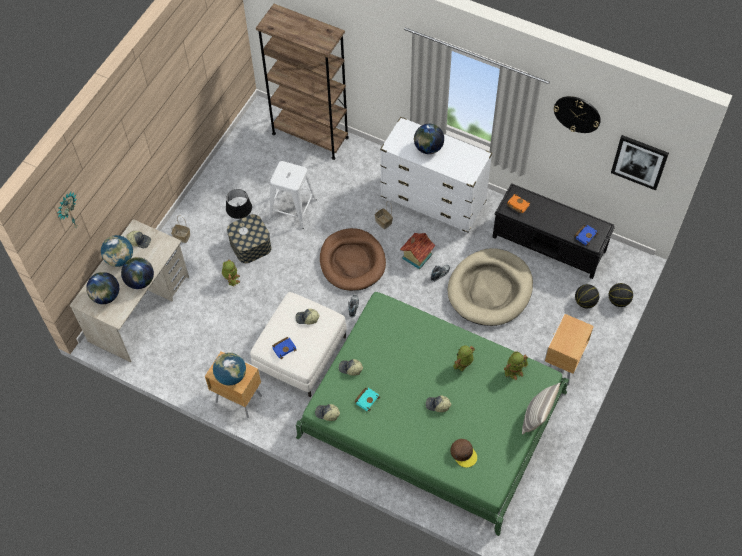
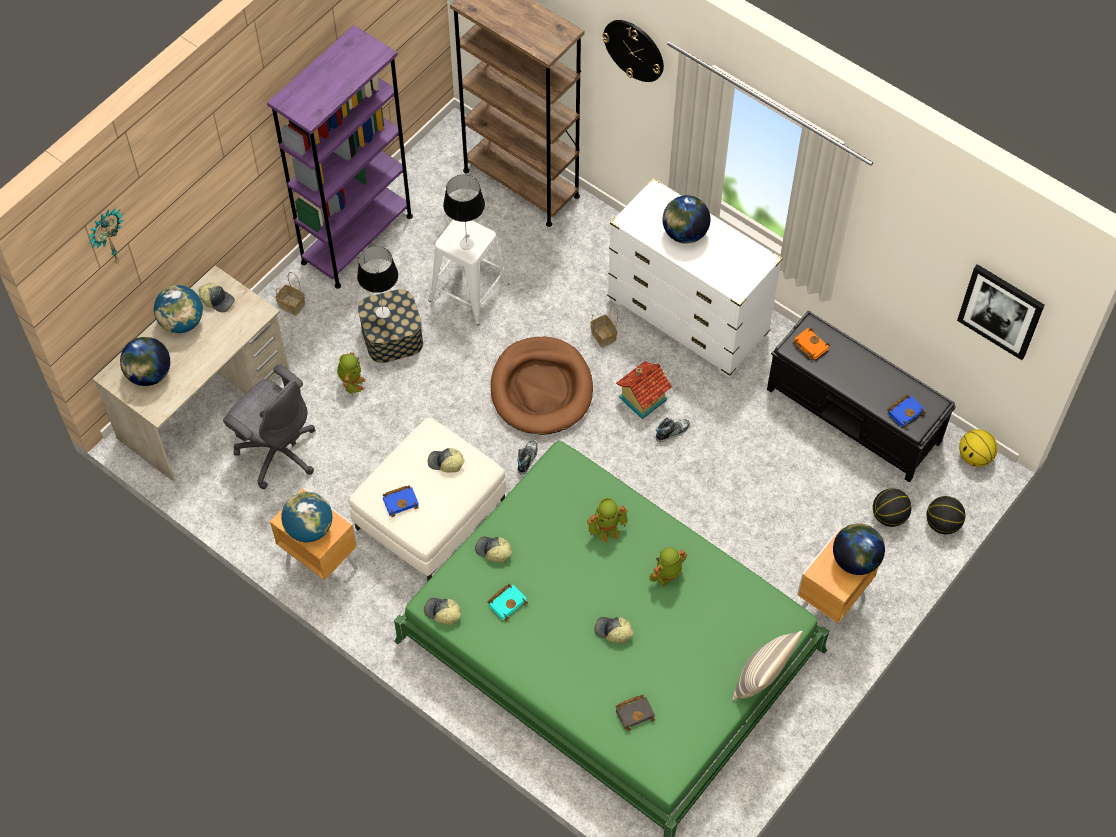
camera: 10 degrees right, 0 degrees up
globe [121,257,154,289] -> globe moved to [833,523,885,575]
beige dog bed [448,248,533,326] -> none
brown cap [450,439,477,468] -> black book [616,695,655,731]
toy robot [504,351,528,380] -> toy robot moved to [587,498,628,543]
wall clock [554,96,601,133] -> wall clock moved to [602,20,664,82]
none -> grey office chair [223,364,315,489]
none -> purple bookcase [267,25,413,289]
none -> table lamp [443,175,485,250]
none -> basketball [959,429,998,467]

